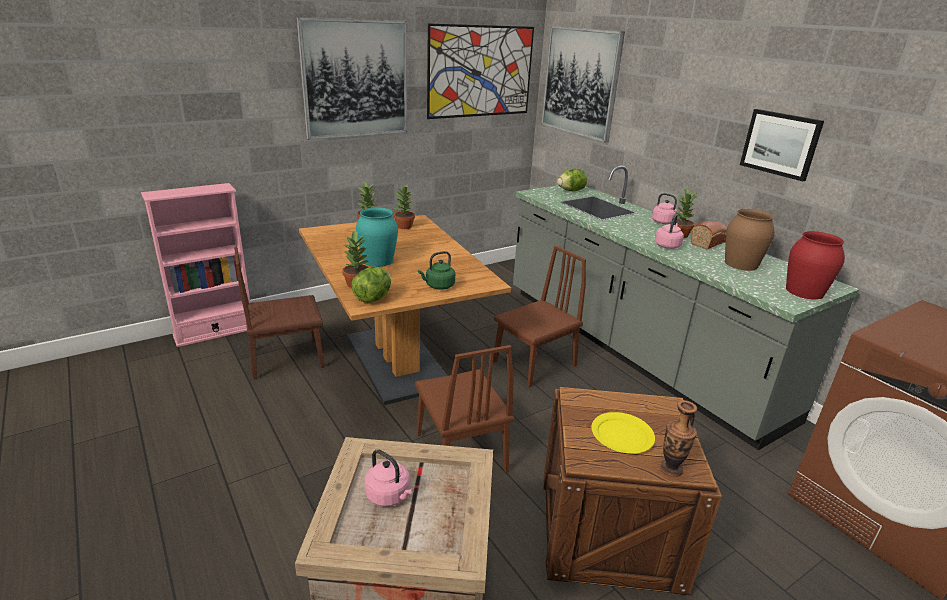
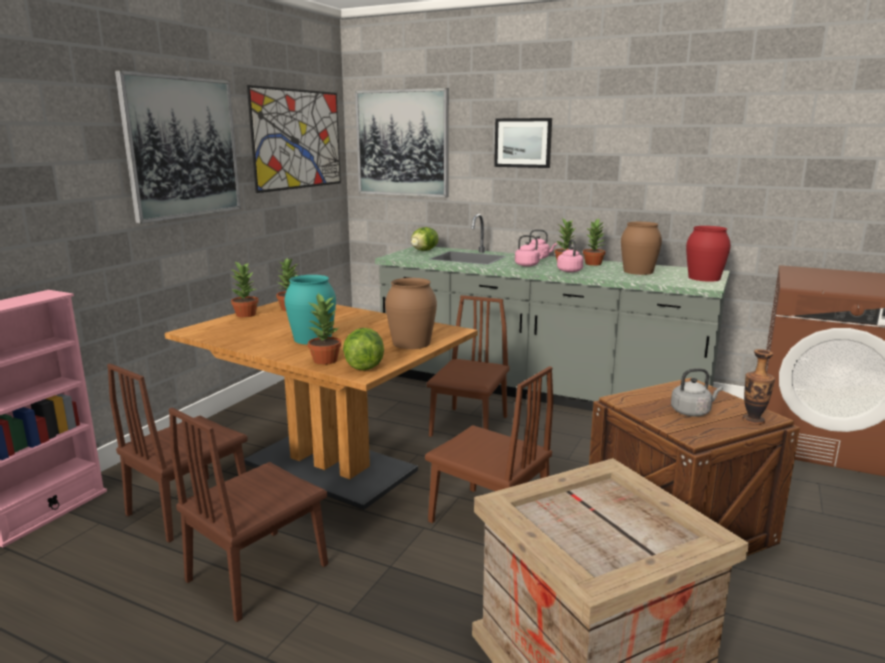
camera: 30 degrees left, 10 degrees down
pink kettle [365,449,413,507] -> pink kettle moved to [515,235,547,267]
green kettle [418,251,455,290] -> brown vase [385,278,437,349]
yellow plate [591,412,655,454] -> grey kettle [671,368,723,416]
bread [691,221,727,250] -> potted plant [583,218,606,266]
picture [740,109,824,181] -> picture moved to [494,118,552,168]
none -> brown chair [169,407,328,622]

